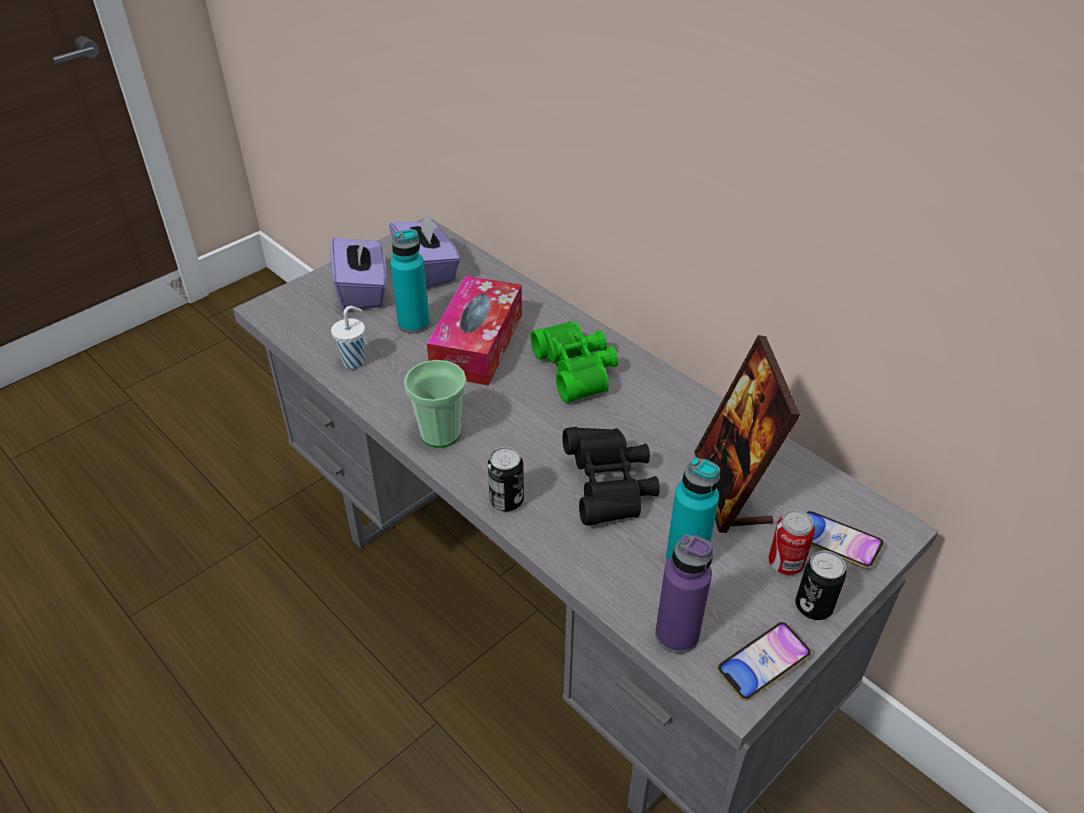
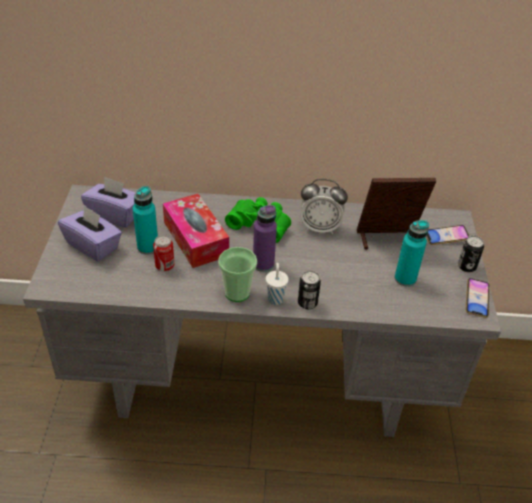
camera: 45 degrees left, 0 degrees up
white cup [331,306,365,369] -> white cup moved to [266,263,289,305]
black binoculars [562,427,660,525] -> none
purple bottle [655,534,713,654] -> purple bottle moved to [253,205,277,272]
picture frame [694,335,800,533] -> picture frame turned 135 degrees clockwise [357,178,436,250]
can [768,509,815,575] -> can moved to [153,235,174,271]
none -> alarm clock [300,179,348,234]

